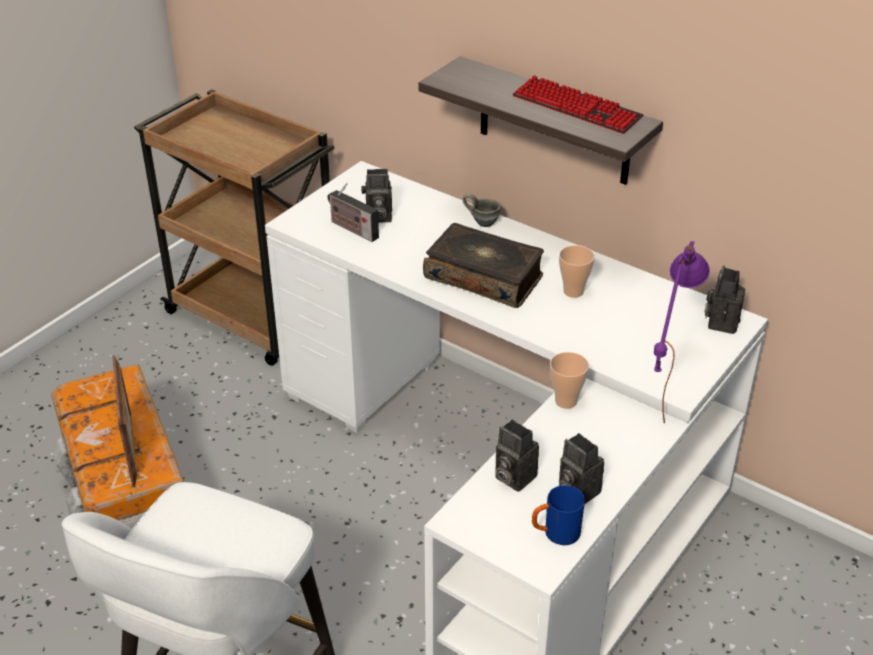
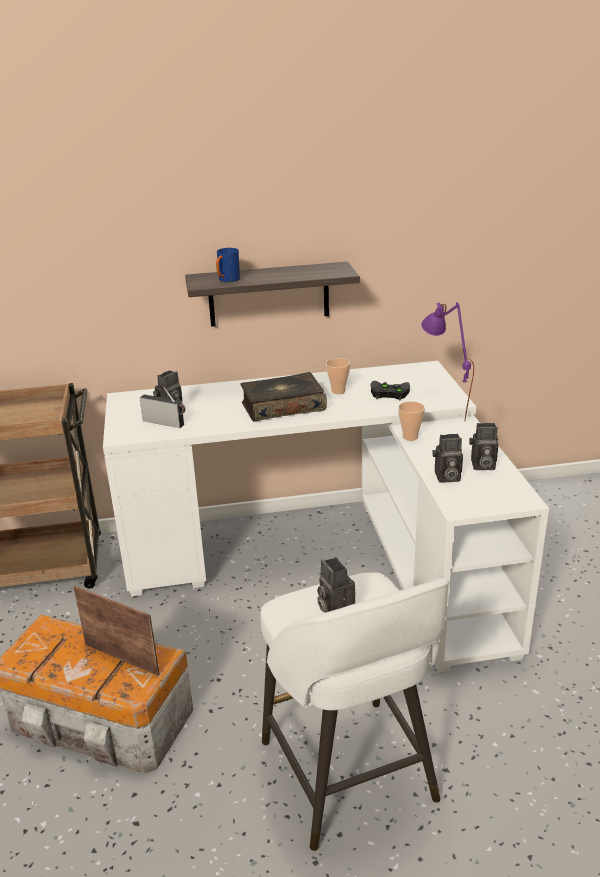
camera: 45 degrees left, 10 degrees down
radio [328,183,379,242] -> radio turned 150 degrees counterclockwise [140,387,185,428]
grey mug [463,193,501,227] -> none
keyboard [513,75,643,134] -> none
blue mug [532,485,585,545] -> blue mug moved to [216,248,240,282]
camera [704,266,745,334] -> camera moved to [317,557,355,613]
none -> black game controller [371,381,410,400]

